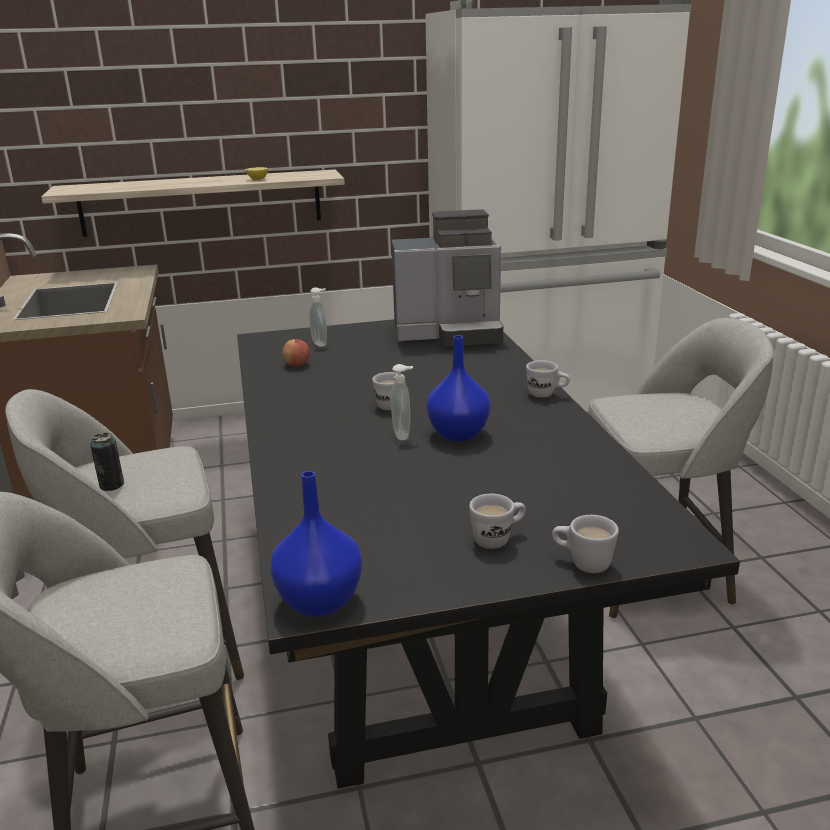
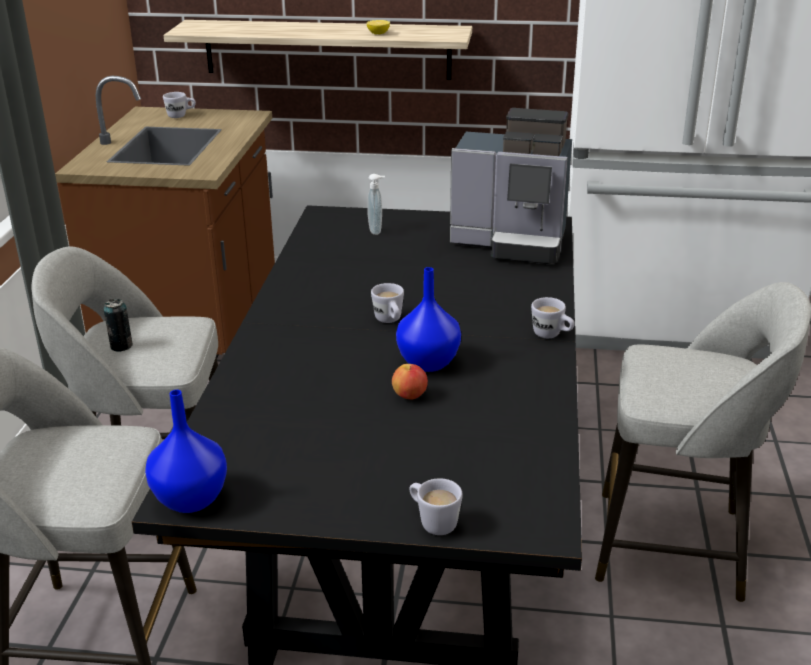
camera: 20 degrees right, 5 degrees up
apple [282,339,310,366] -> apple moved to [392,364,428,399]
soap dispenser [391,364,413,440] -> none
white mug [469,494,526,549] -> white mug moved to [163,92,196,118]

